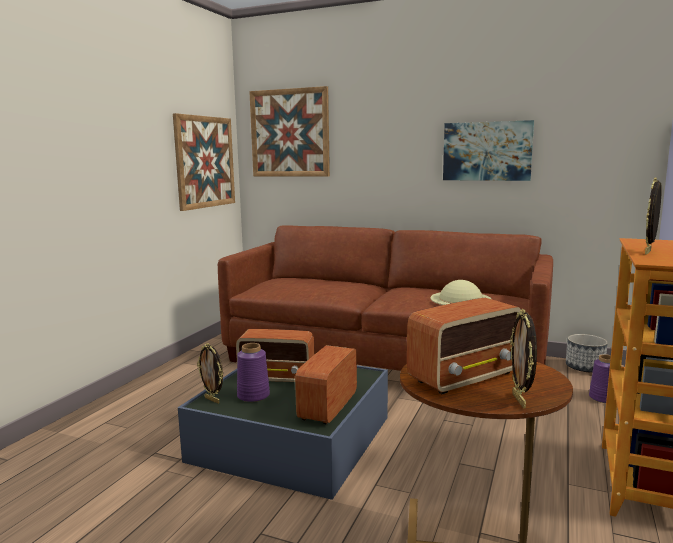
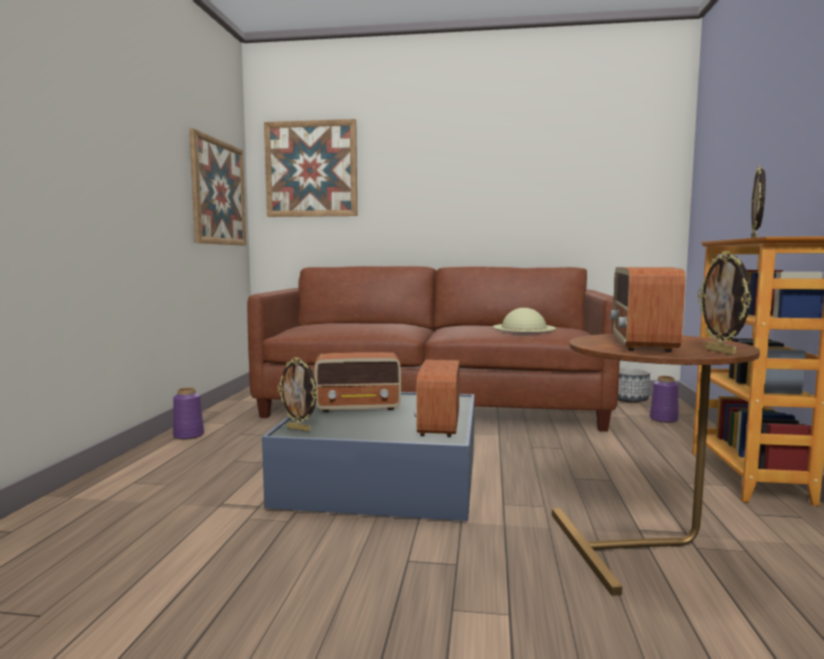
camera: 15 degrees left, 5 degrees down
purple vase [237,343,270,402] -> purple vase moved to [173,387,204,440]
radio [407,298,521,394] -> radio turned 150 degrees clockwise [610,267,685,353]
picture [443,120,534,181] -> none

